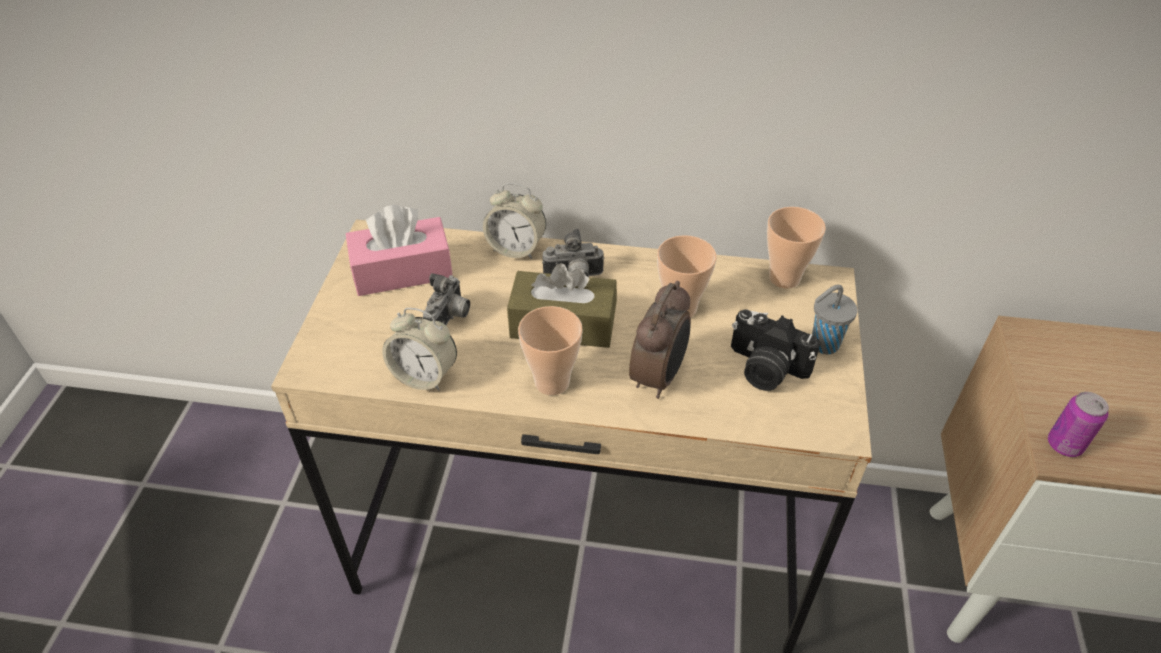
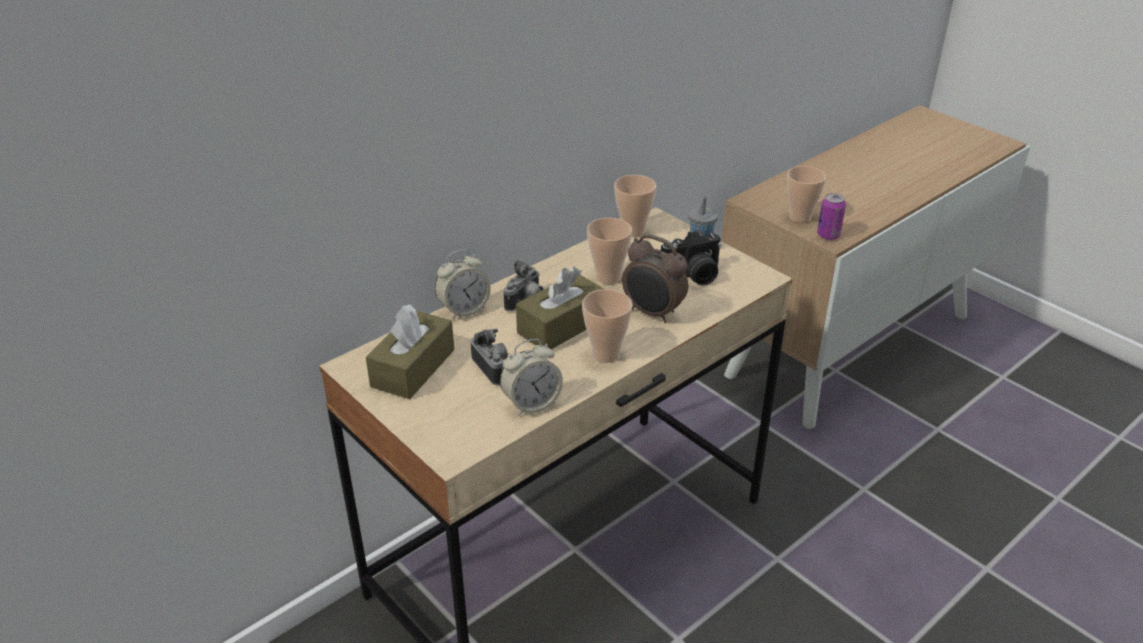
camera: 50 degrees left, 10 degrees down
pink tissue box [346,205,453,296] -> brown tissue box [366,304,454,399]
alarm clock [629,281,691,399] -> alarm clock turned 150 degrees clockwise [622,234,688,323]
none -> cup [787,166,826,223]

